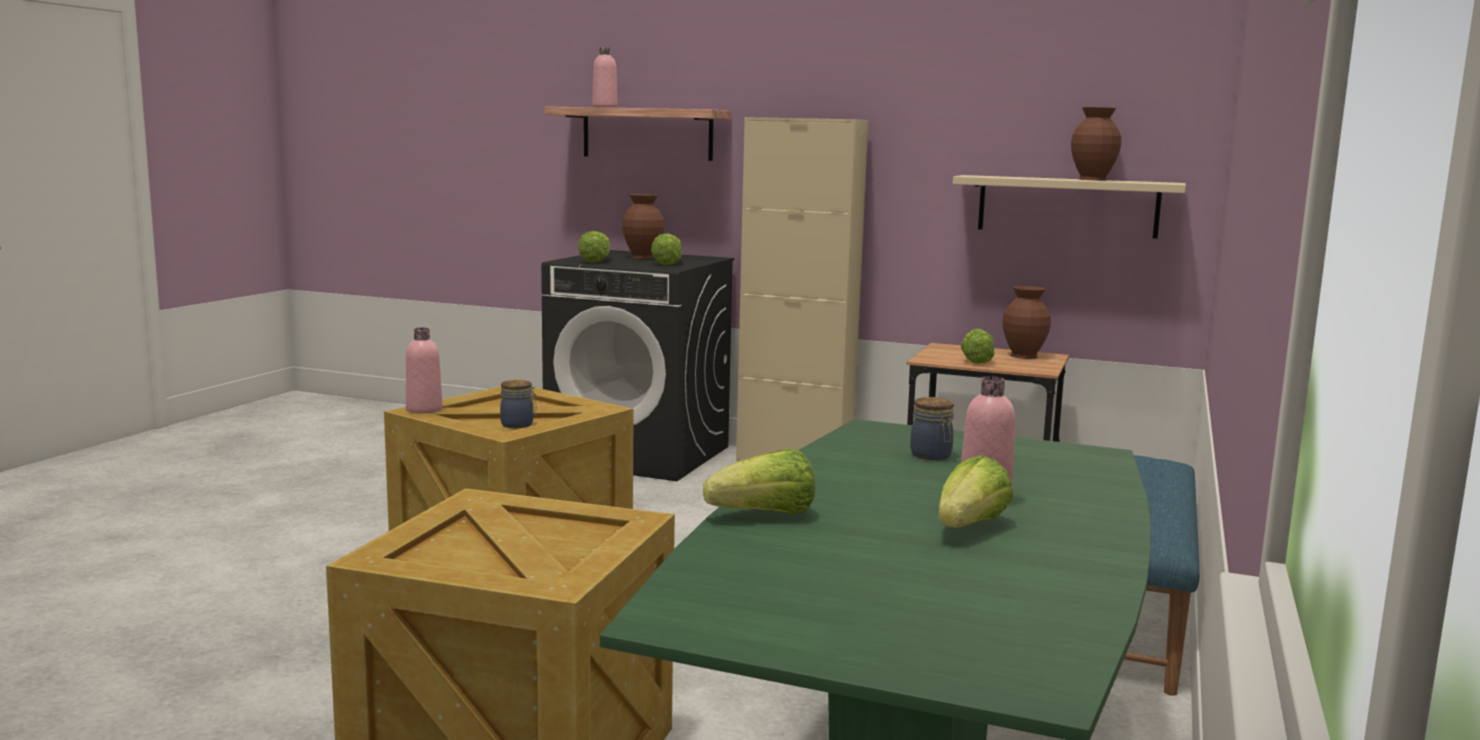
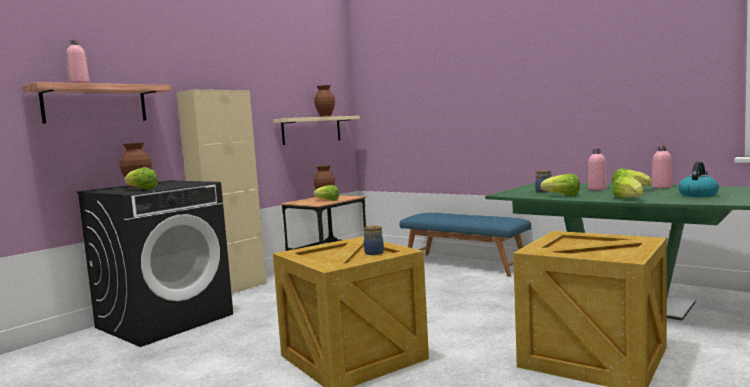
camera: 70 degrees left, 5 degrees down
pink bottle [406,328,443,414] -> pink bottle moved to [652,145,672,189]
lettuce [651,233,682,265] -> lettuce moved to [541,174,580,196]
none -> kettle [678,162,719,197]

